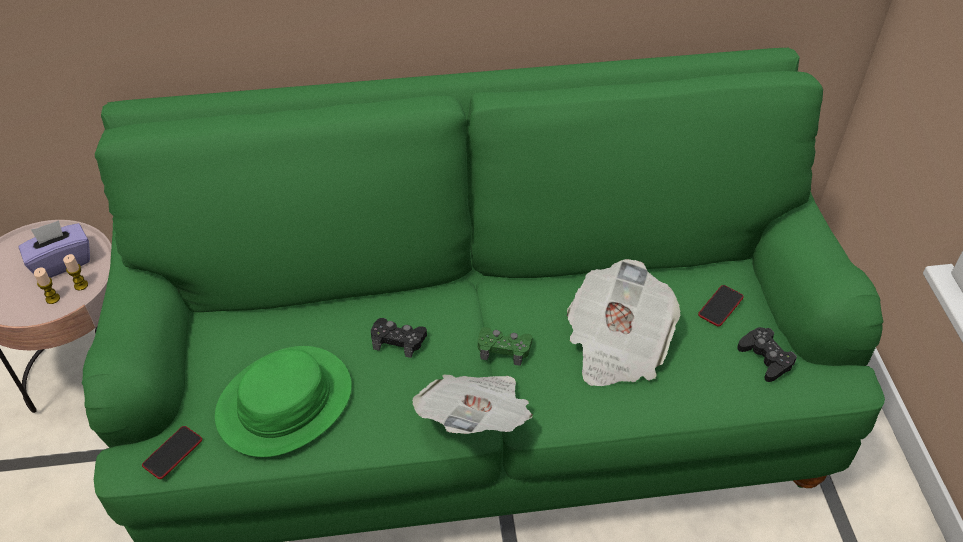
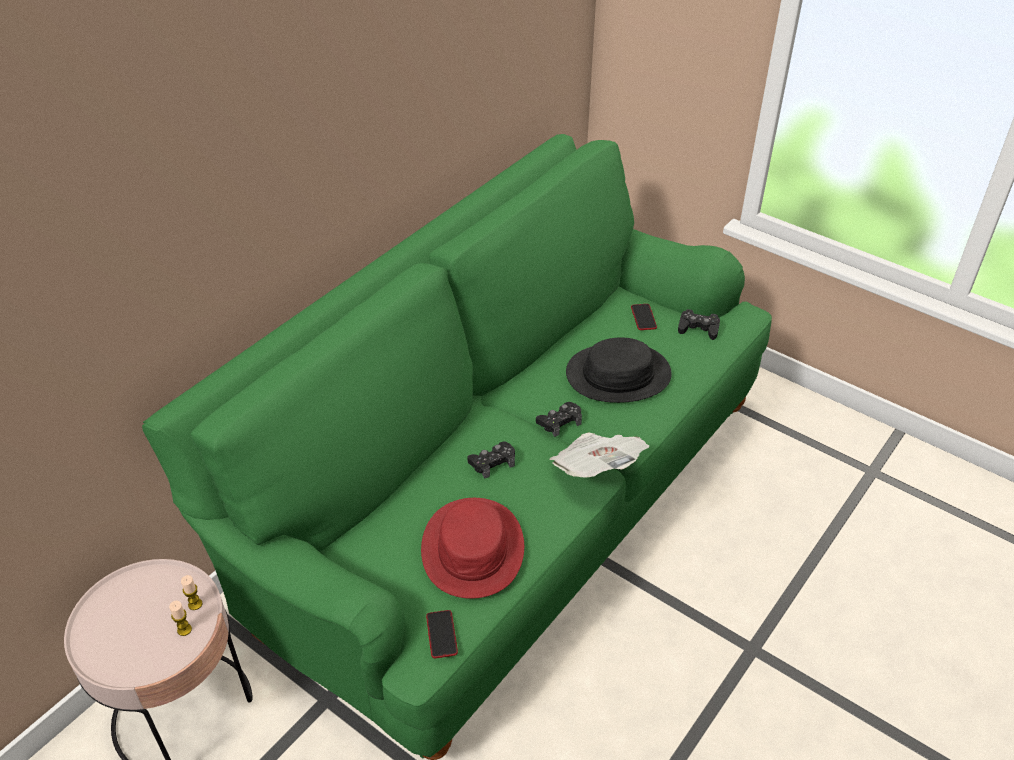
camera: 45 degrees left, 5 degrees down
purple tissue box [19,220,90,278] -> none
green hat [215,346,352,457] -> red hat [421,498,524,599]
green game controller [477,327,532,366] -> black game controller [536,402,582,437]
newspaper [567,259,681,386] -> black hat [566,337,672,403]

